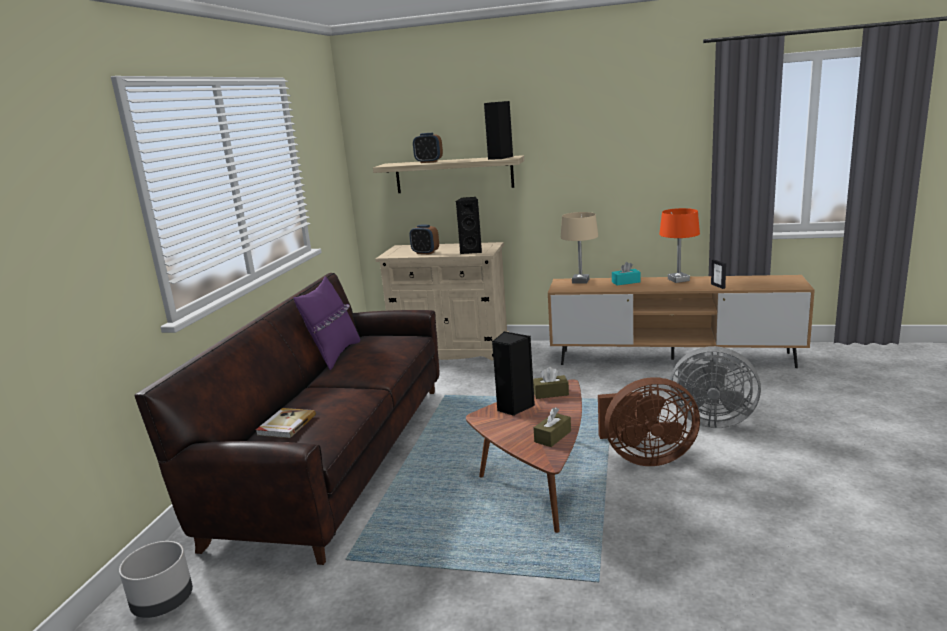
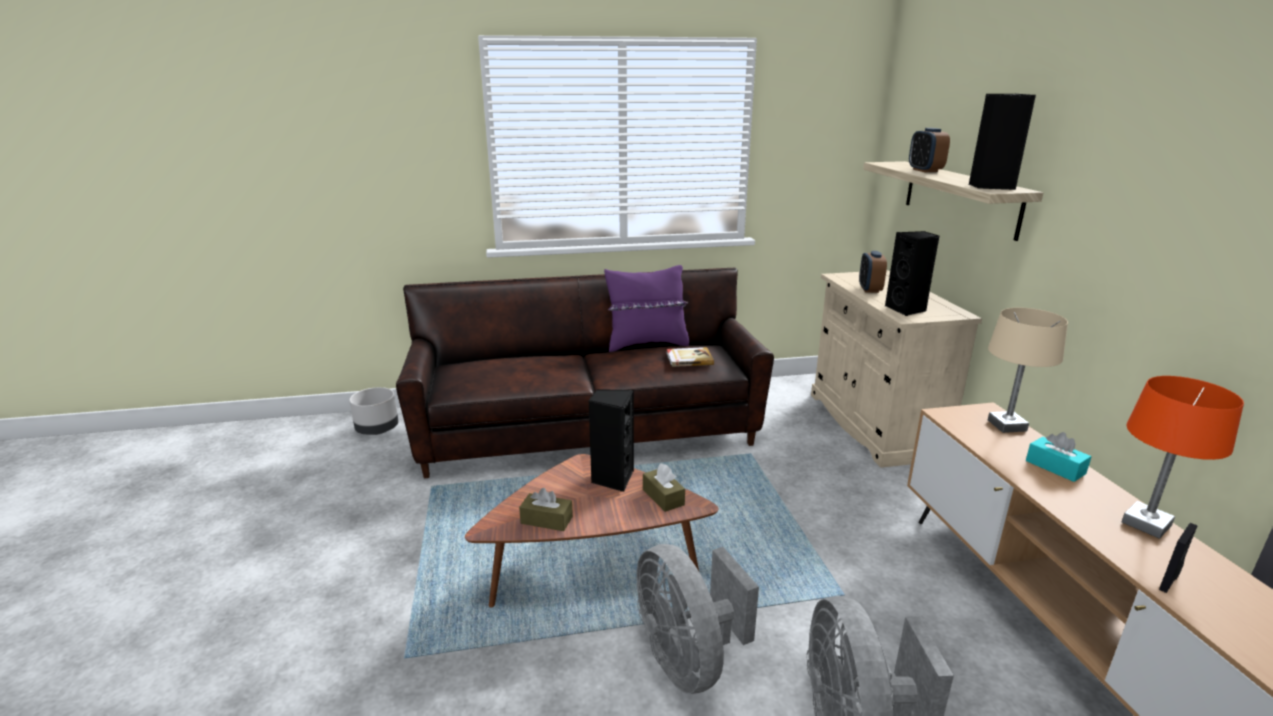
camera: 65 degrees right, 5 degrees up
book [256,408,316,438] -> book moved to [667,347,714,367]
brown fan [598,378,700,466] -> grey fan [636,544,759,694]

